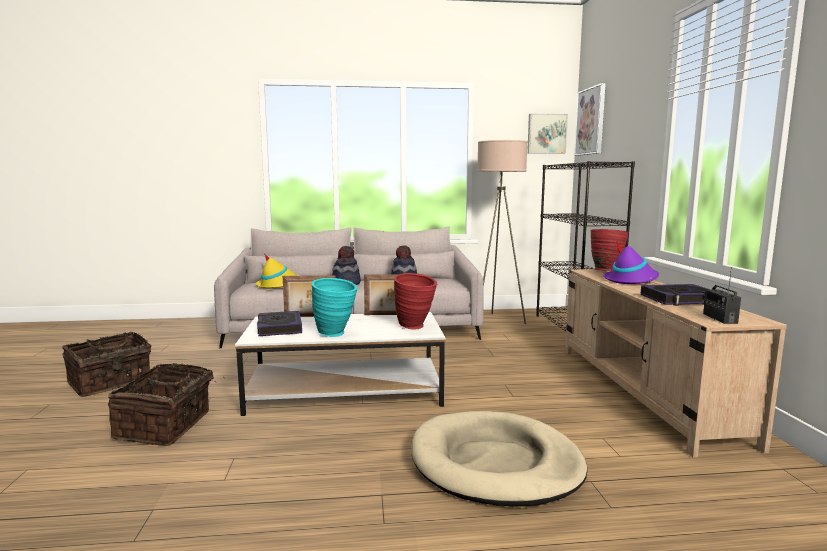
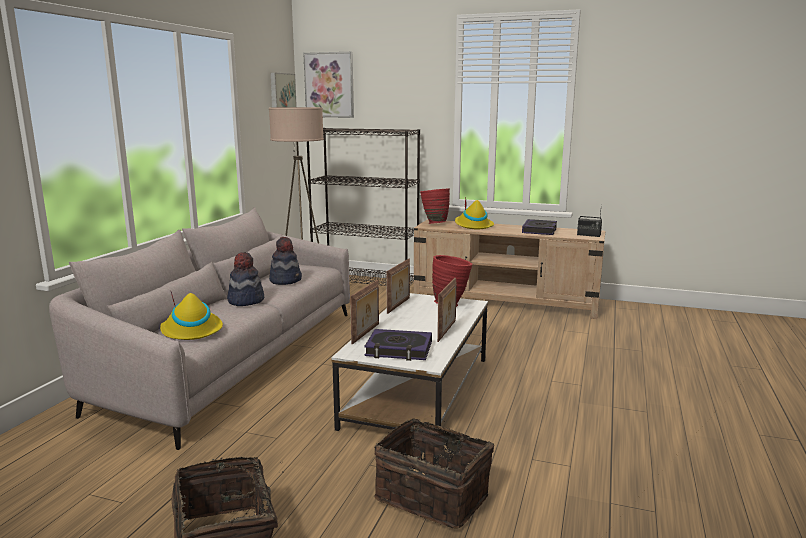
camera: 65 degrees left, 5 degrees up
turquoise vase [312,278,358,337] -> picture frame [437,278,457,342]
beige dog bed [411,411,587,507] -> none
purple hat [603,240,659,284] -> yellow hat [455,199,494,229]

